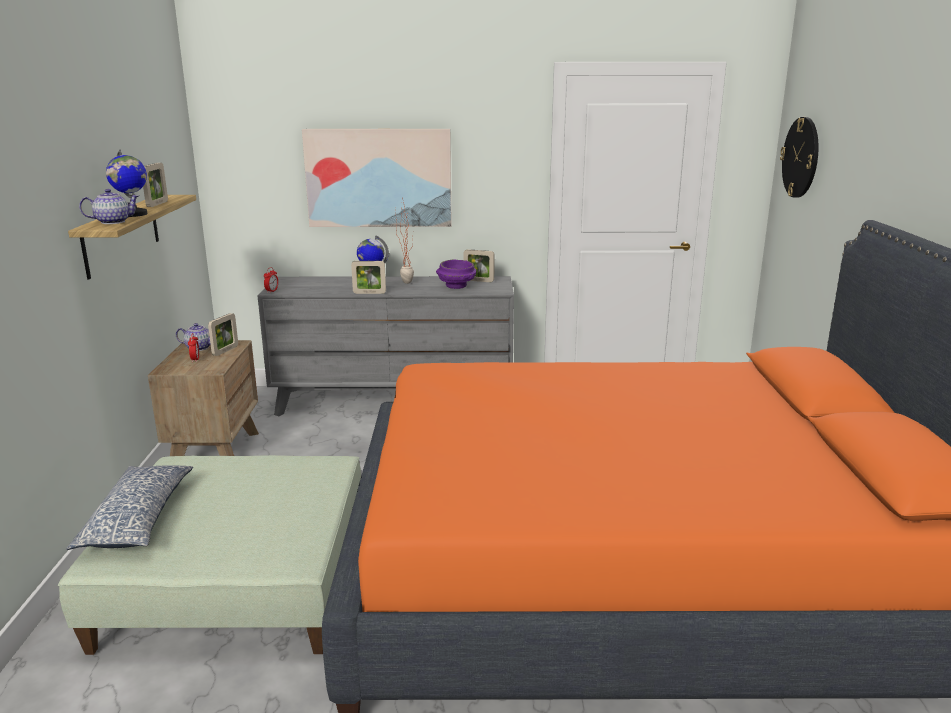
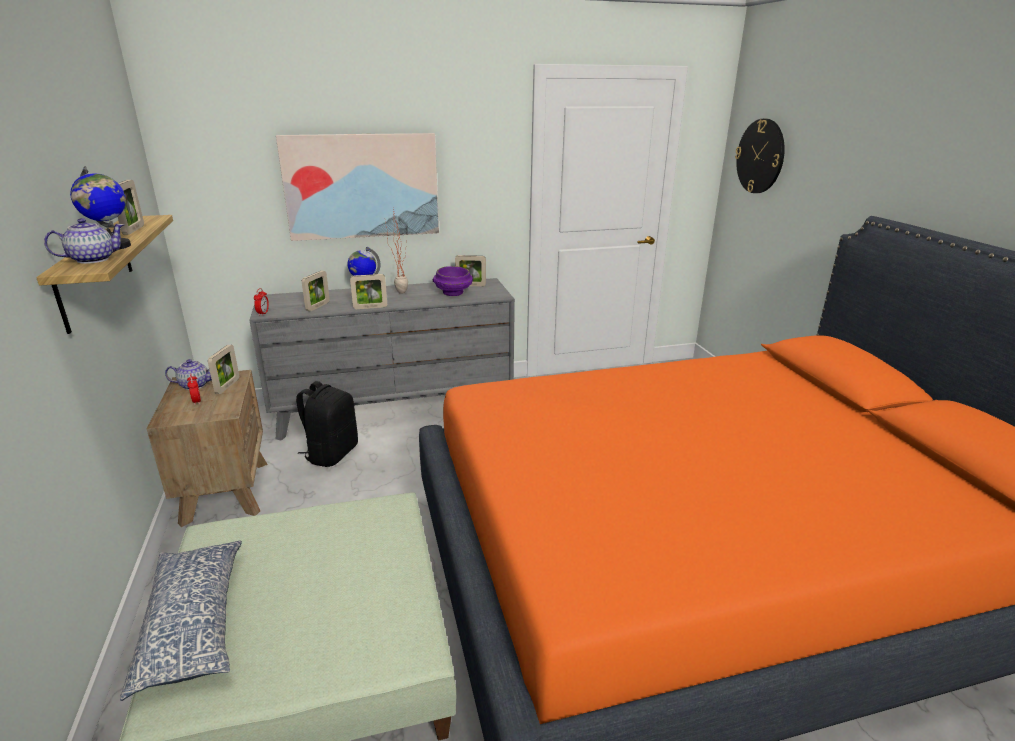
camera: 15 degrees left, 5 degrees up
none -> black backpack [296,381,358,467]
none -> picture frame [302,271,330,311]

